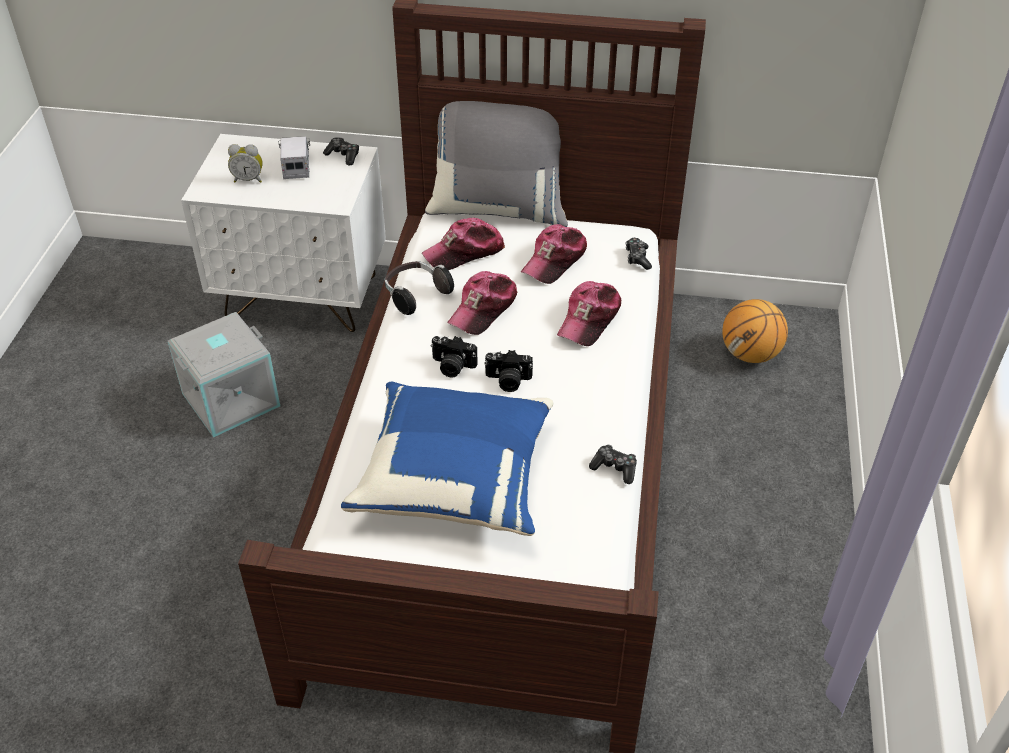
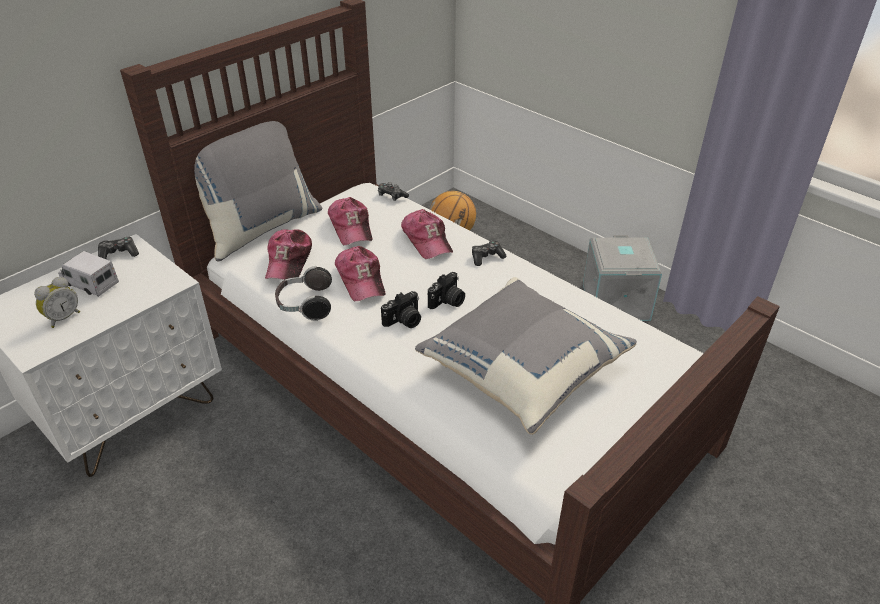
camera: 55 degrees left, 5 degrees down
grey storage box [168,312,280,437] -> grey storage box moved to [583,235,662,321]
blue pillow [341,382,553,536] -> grey pillow [415,277,637,435]
game controller [589,445,637,484] -> game controller moved to [472,241,506,266]

